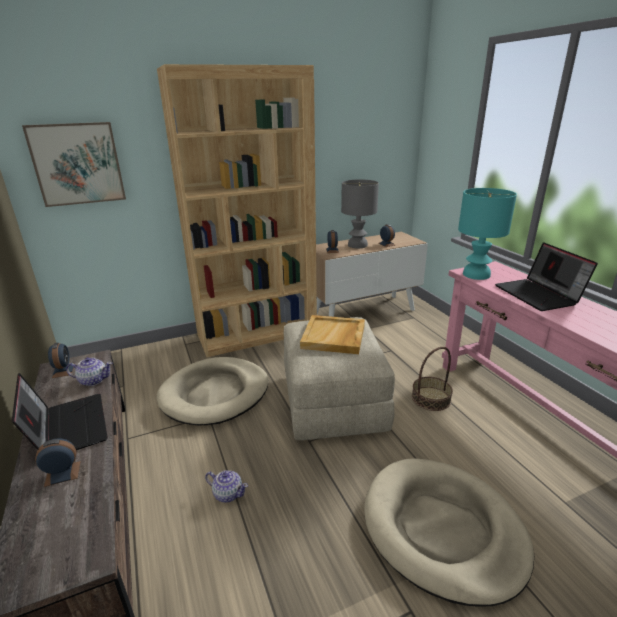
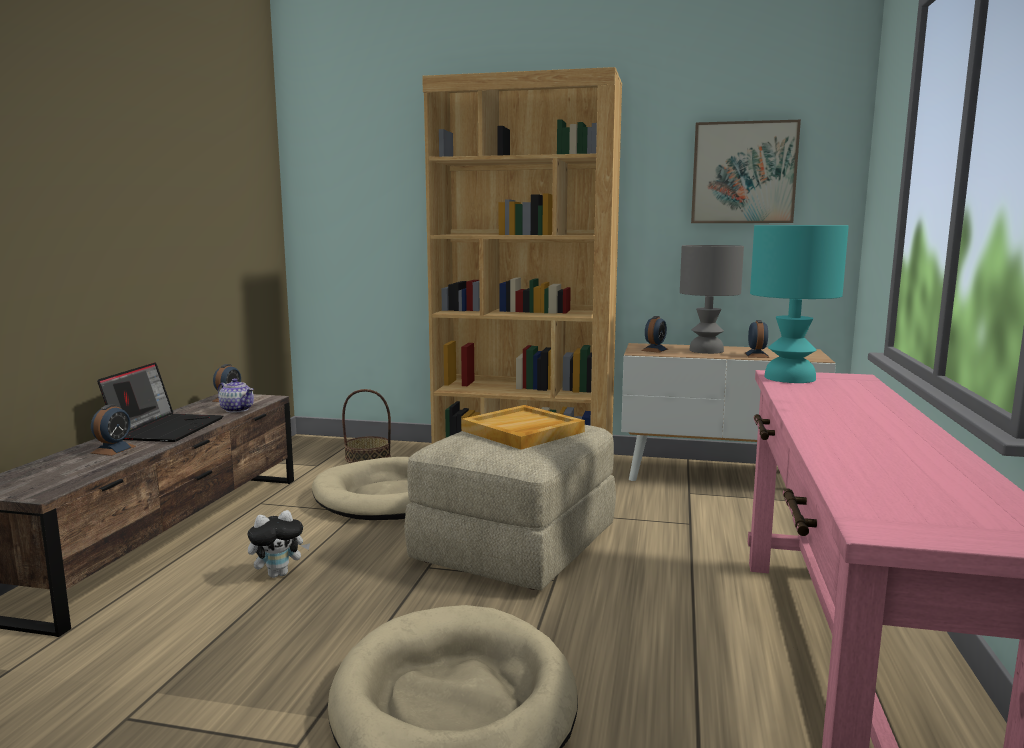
camera: 35 degrees right, 15 degrees down
picture [22,122,126,207] -> picture moved to [691,120,801,223]
alarm clock [35,438,81,487] -> alarm clock turned 90 degrees clockwise [91,404,136,456]
teapot [205,470,248,503] -> plush toy [247,510,310,578]
basket [412,347,453,411] -> basket moved to [342,389,391,463]
laptop [495,242,598,311] -> none

